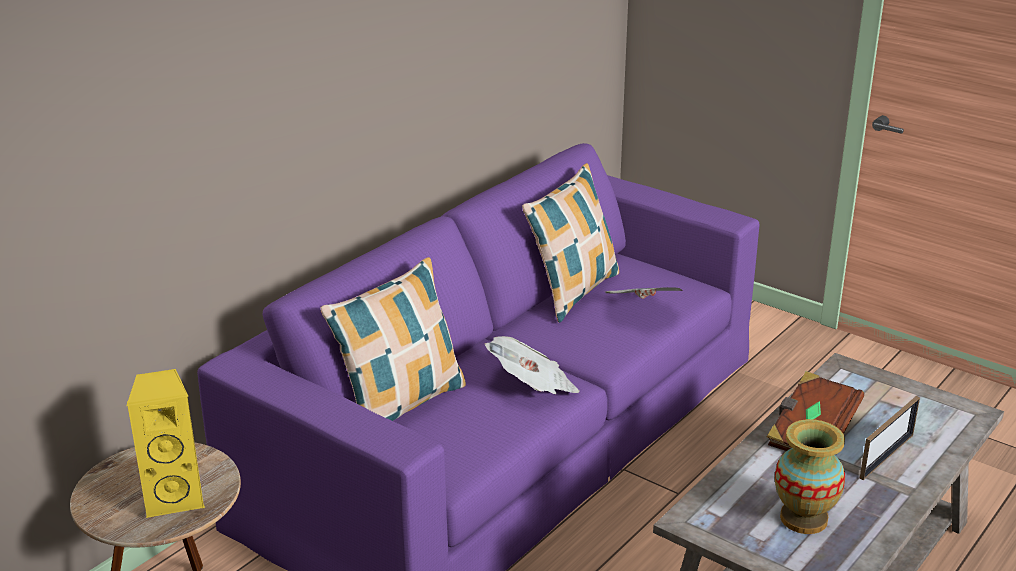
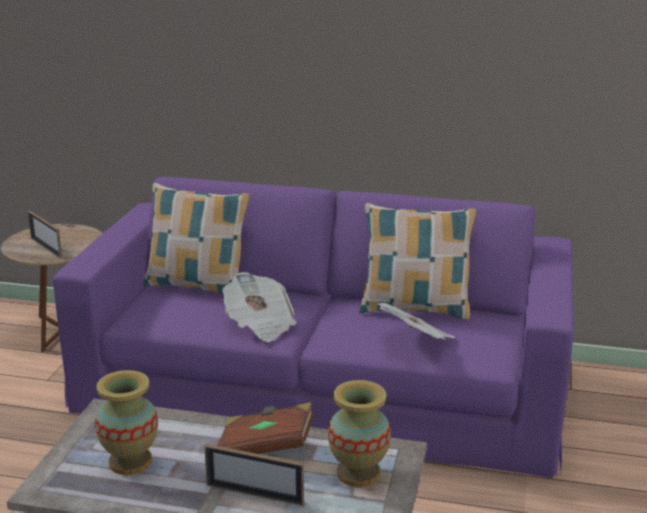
camera: 65 degrees right, 5 degrees down
yellow speaker [126,369,205,518] -> picture frame [28,211,62,258]
none -> vase [328,380,391,487]

